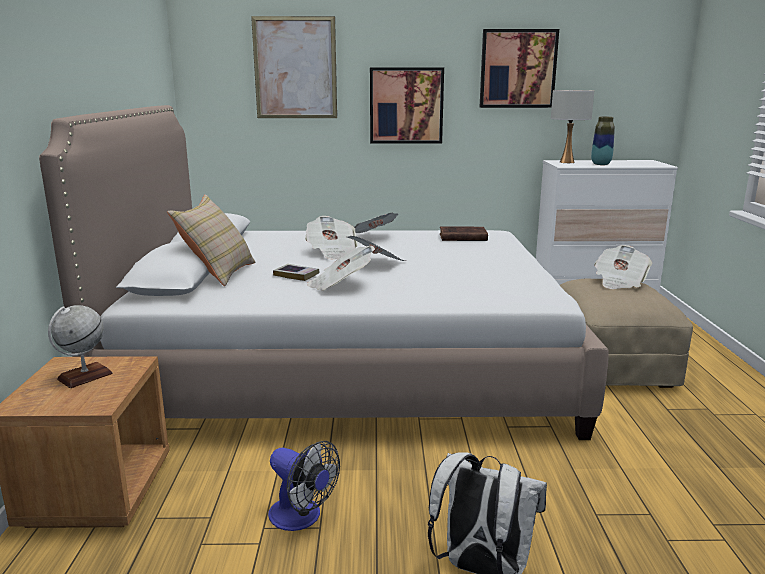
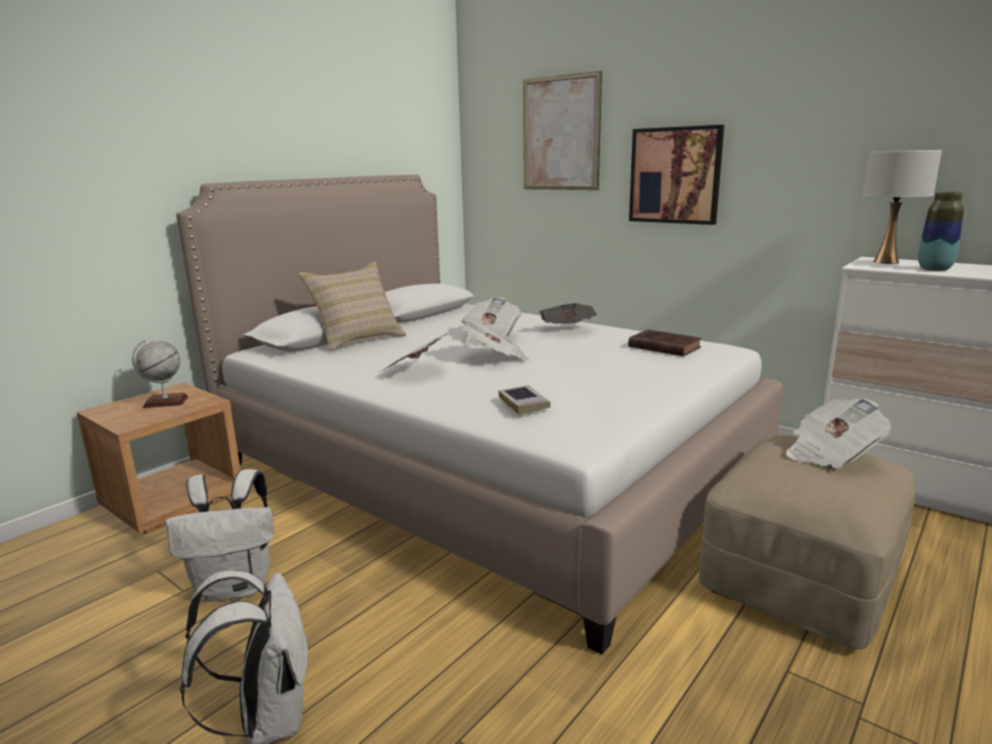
camera: 40 degrees right, 0 degrees up
fan [268,441,340,531] -> white backpack [166,469,274,602]
book [273,264,319,281] -> book moved to [498,385,551,415]
picture [480,29,559,108] -> none

